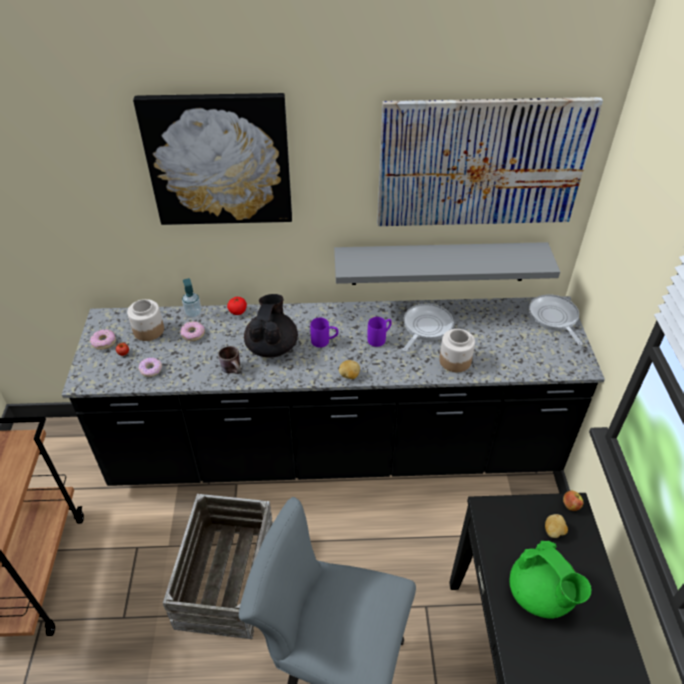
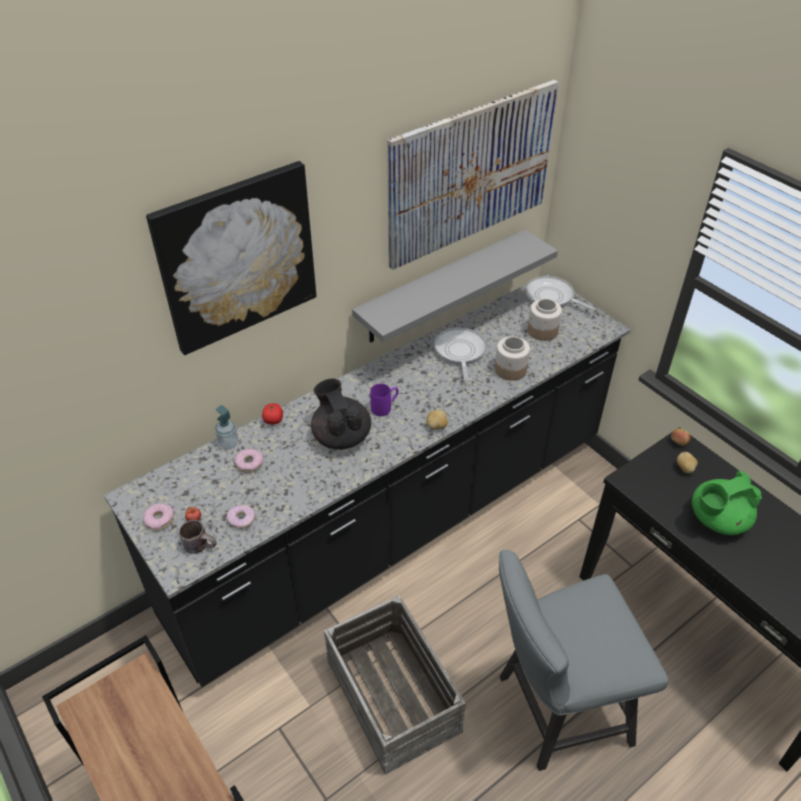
camera: 35 degrees left, 0 degrees up
jar [127,299,164,341] -> jar moved to [527,298,562,341]
brown mug [218,346,241,374] -> brown mug moved to [179,520,217,554]
purple mug [367,317,392,347] -> none
green teapot [510,541,591,619] -> green teapot turned 135 degrees clockwise [692,471,762,535]

